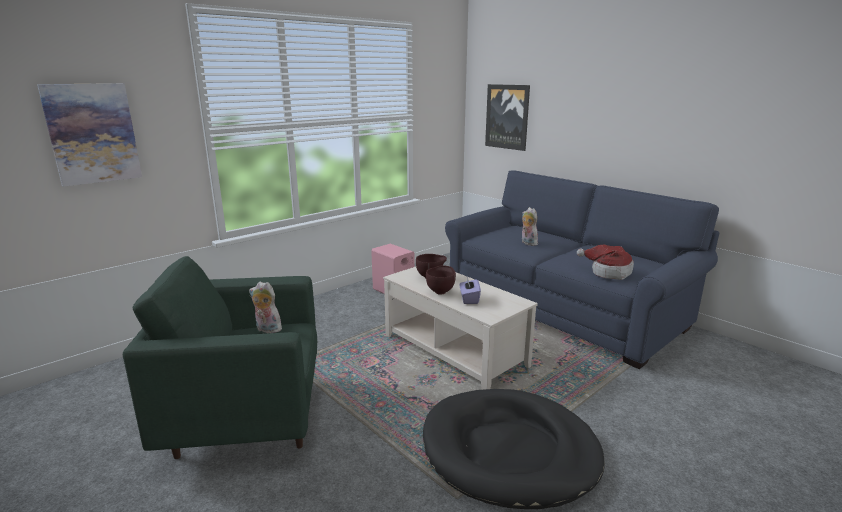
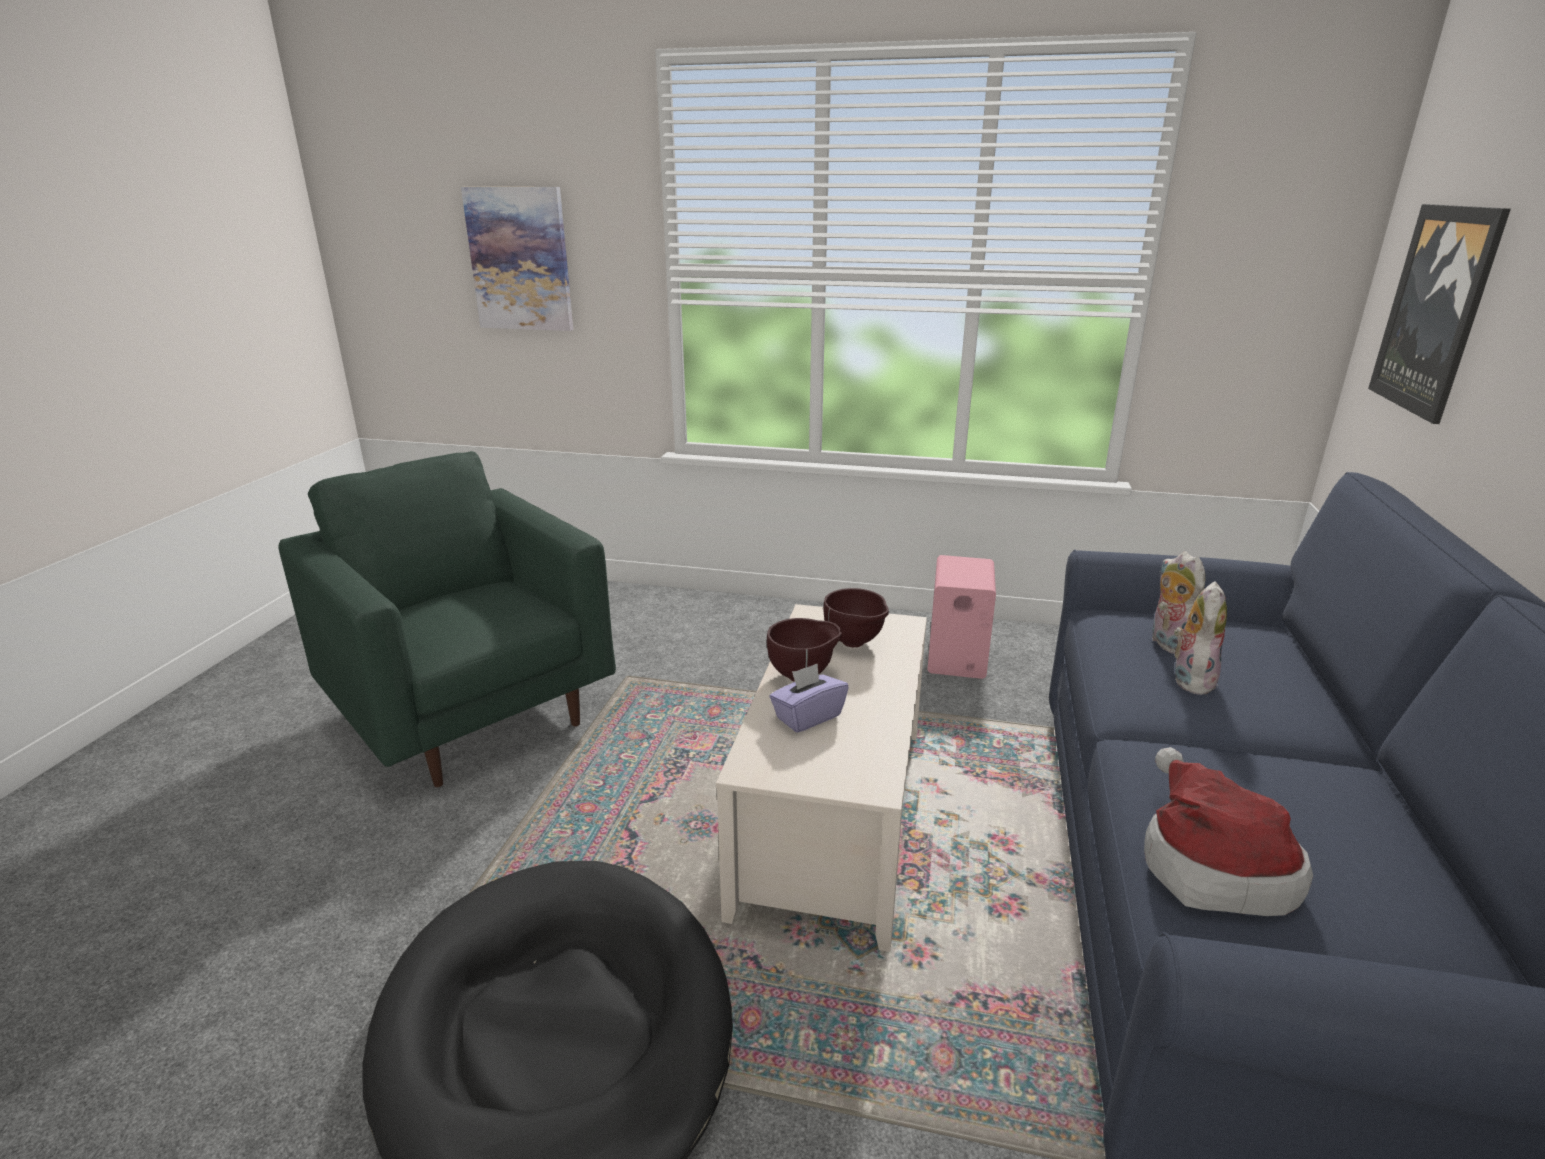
camera: 55 degrees right, 5 degrees up
plush toy [249,281,282,333] -> plush toy moved to [1150,551,1205,654]

